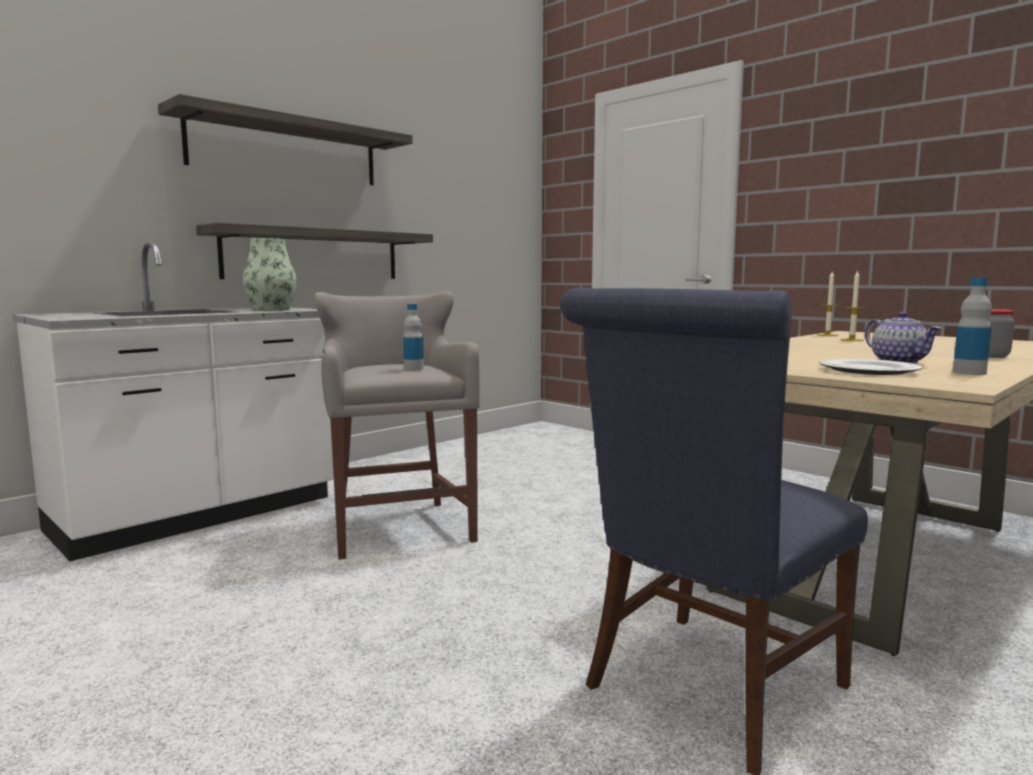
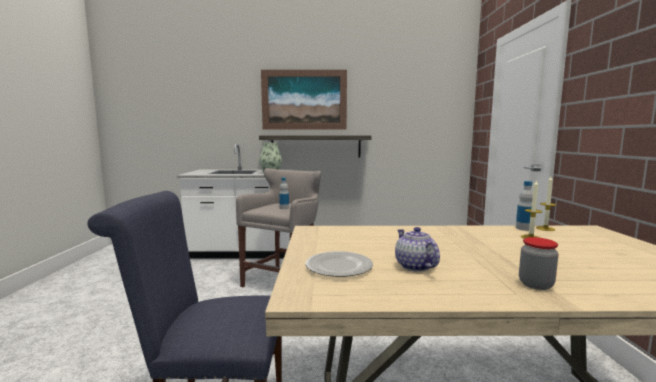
camera: 45 degrees right, 0 degrees up
shelf [158,94,413,185] -> picture [261,70,347,130]
teapot [865,312,941,364] -> teapot turned 135 degrees clockwise [395,227,440,272]
bottle [953,278,992,375] -> bottle moved to [516,181,533,231]

